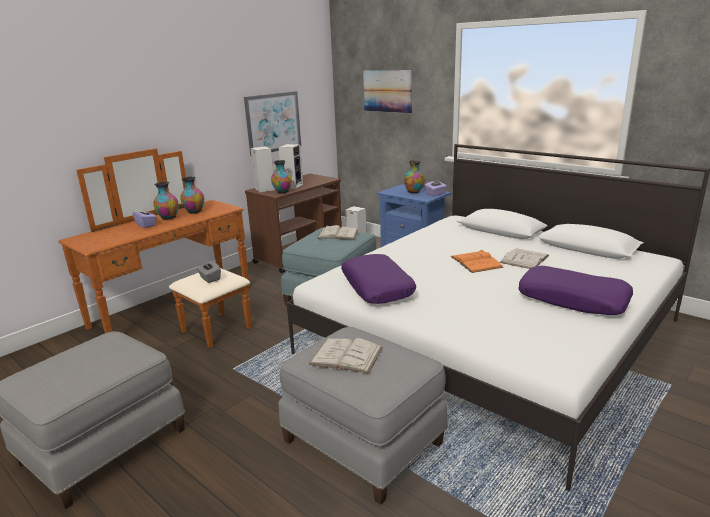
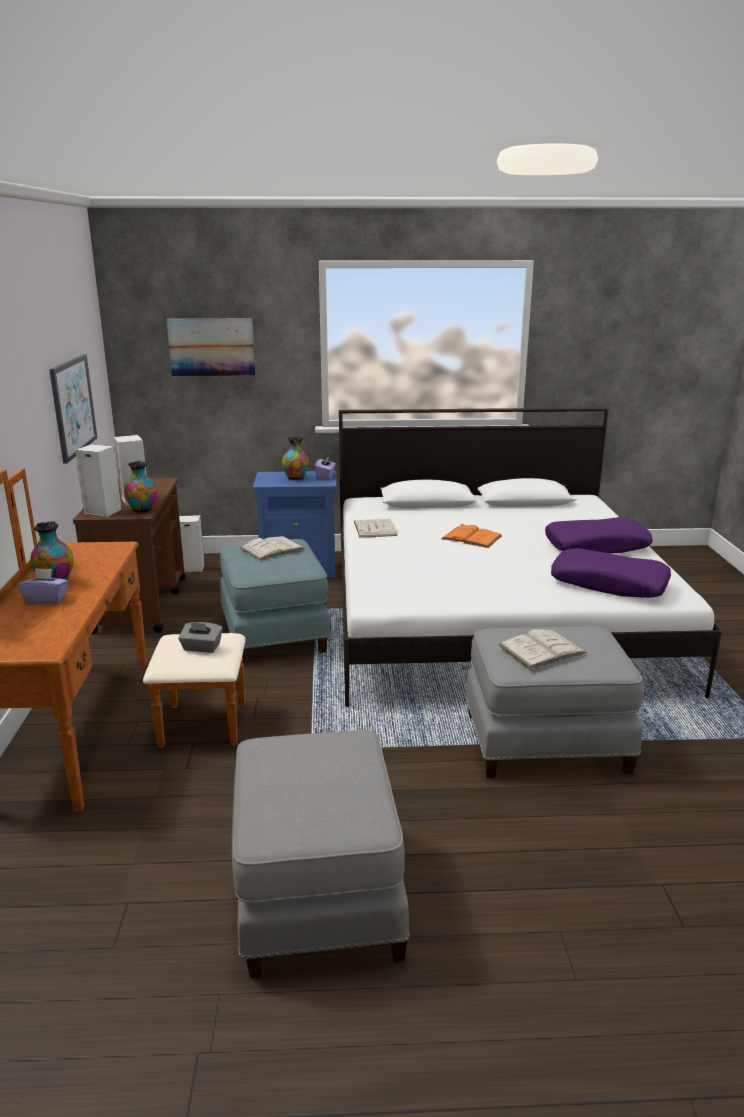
camera: 45 degrees left, 0 degrees up
vase [180,176,204,214] -> none
purple pillow [341,254,416,304] -> purple pillow moved to [551,548,671,598]
white book [500,248,549,269] -> white book moved to [354,519,398,538]

